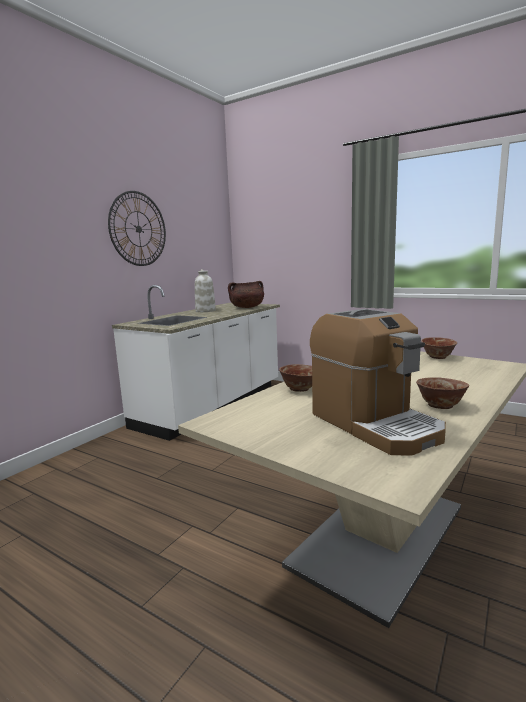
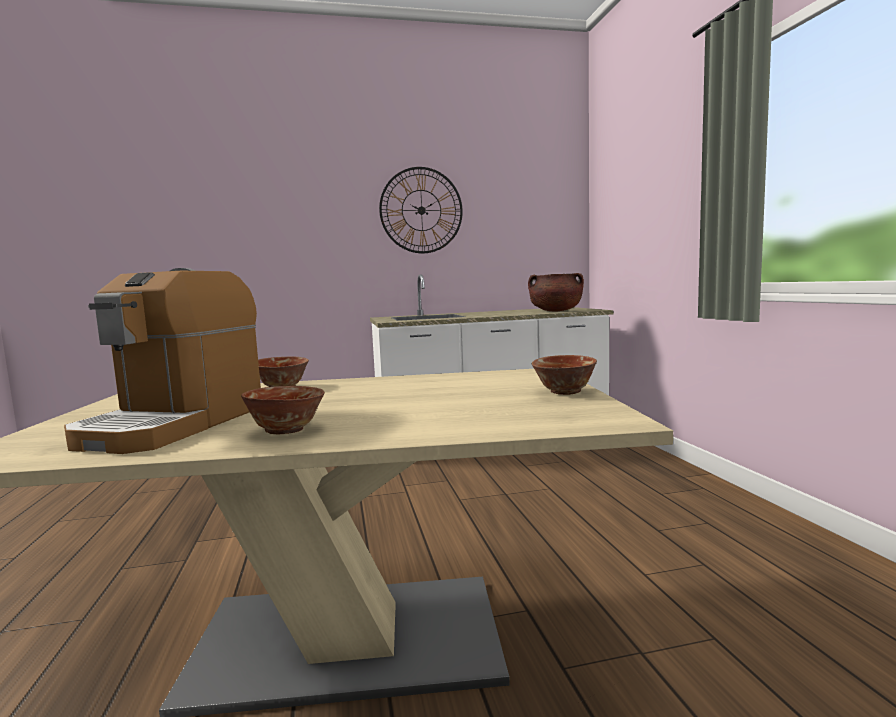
camera: 45 degrees right, 5 degrees down
white vase [195,269,216,312] -> none

